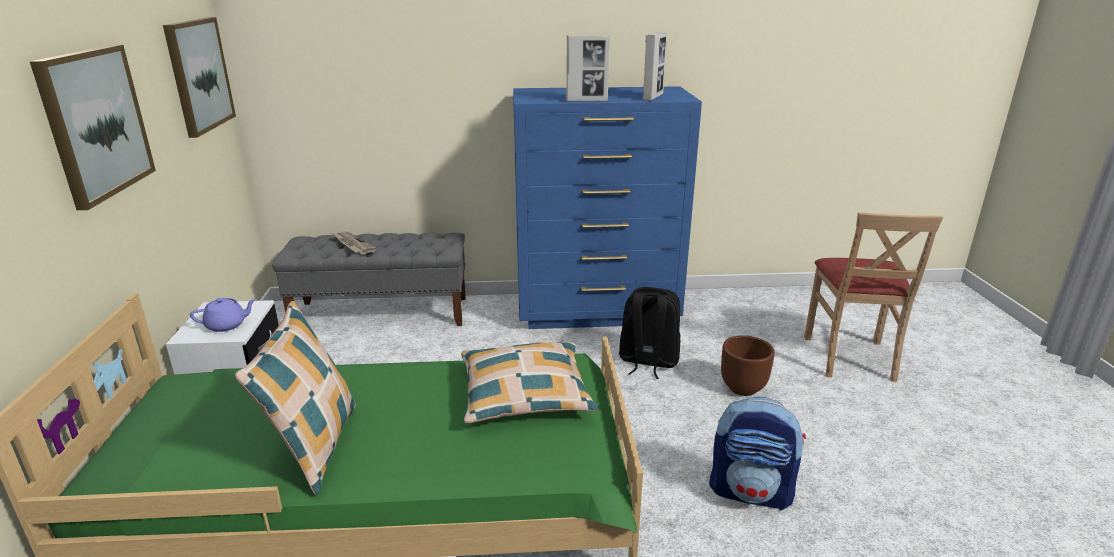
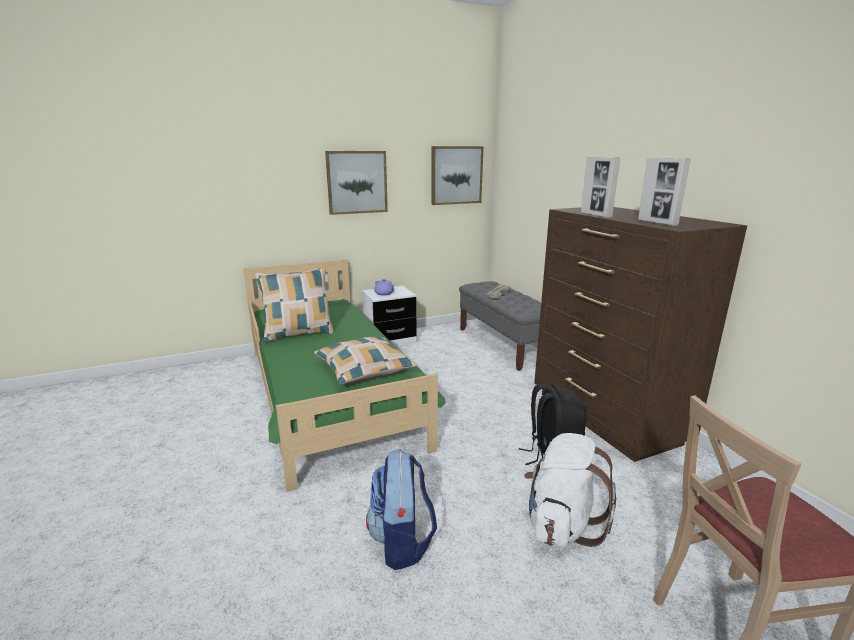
camera: 70 degrees right, 5 degrees down
blue dresser [513,86,702,329] -> brown dresser [534,207,747,462]
picture frame [642,32,667,101] -> picture frame turned 60 degrees clockwise [638,157,691,226]
brown planter [721,335,775,396] -> white backpack [524,433,616,548]

